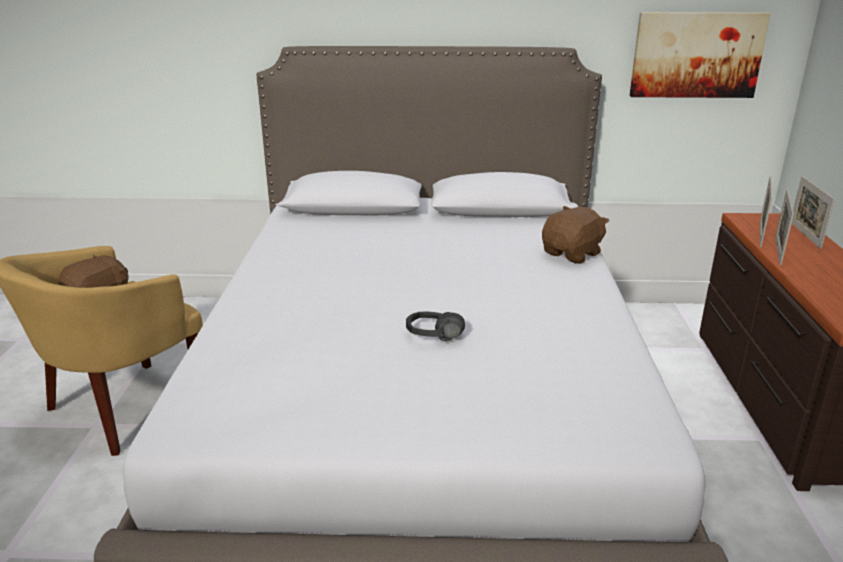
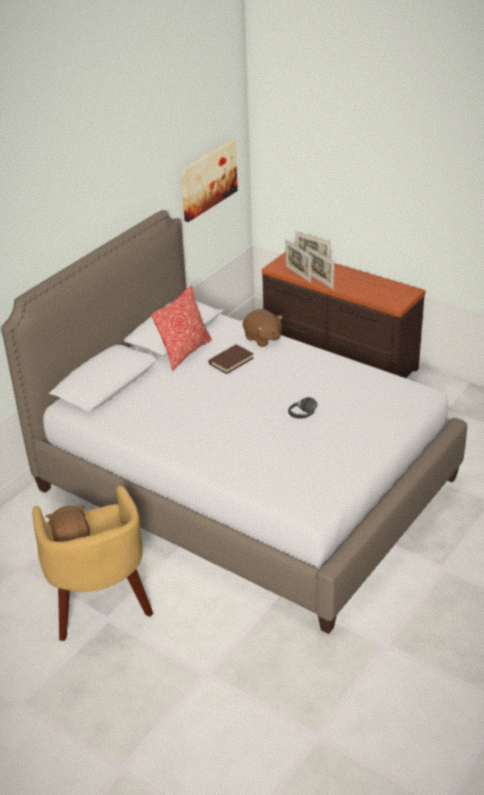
camera: 55 degrees left, 10 degrees up
brown plush toy [542,206,609,264] -> brown plush toy turned 150 degrees clockwise [243,309,283,347]
none -> pillow [151,285,212,371]
none -> brown book [209,345,254,374]

